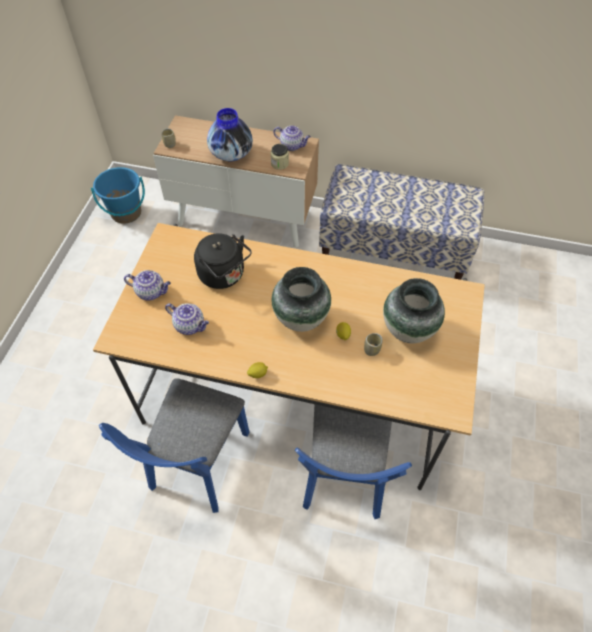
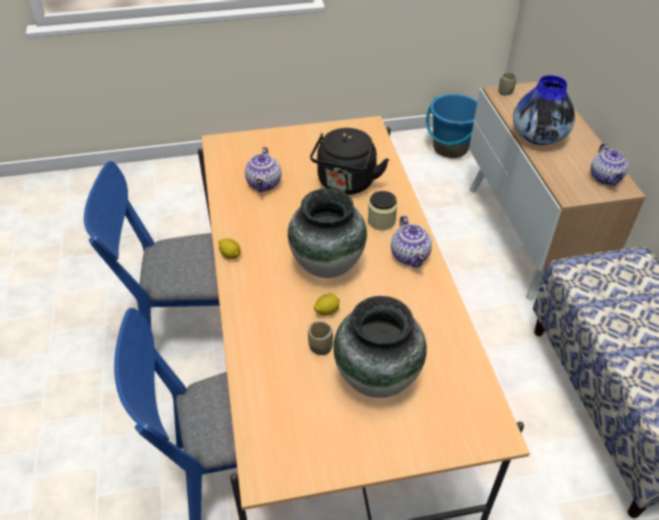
camera: 65 degrees right, 10 degrees down
teapot [124,270,171,300] -> teapot moved to [391,216,432,268]
jar [271,144,289,170] -> jar moved to [368,191,397,230]

